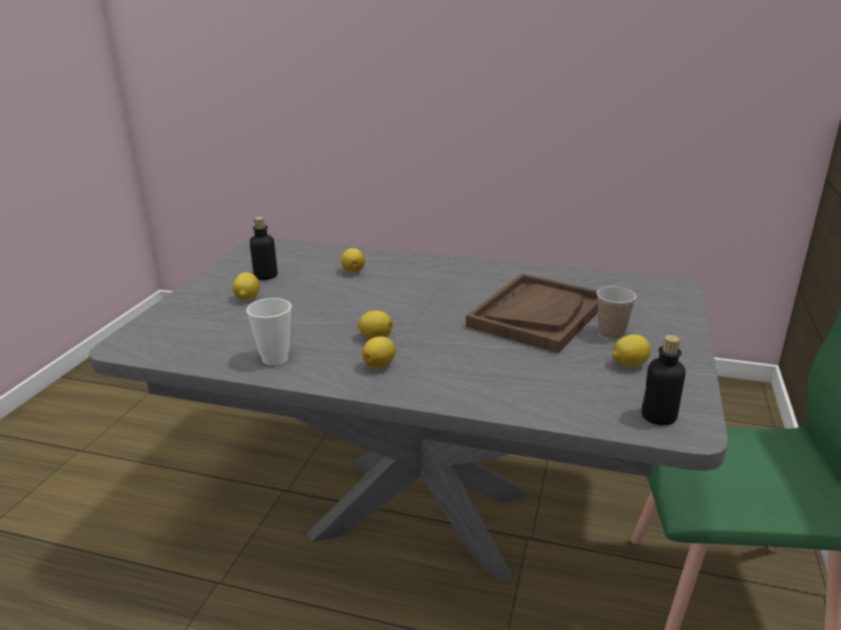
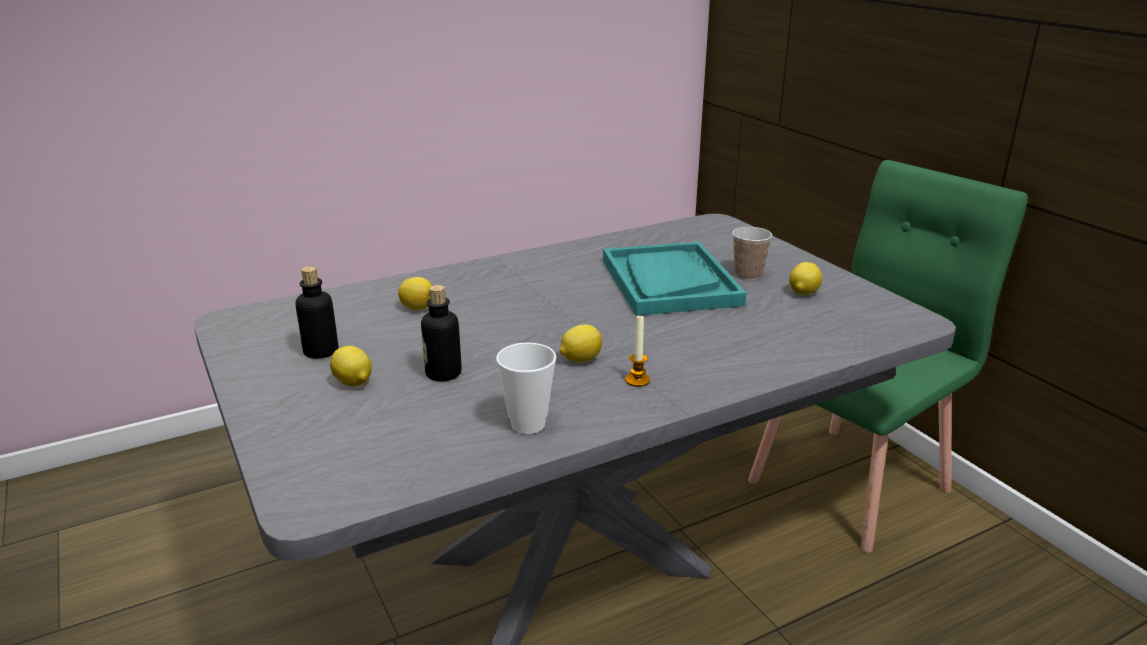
camera: 45 degrees left, 0 degrees up
lemon [362,336,396,369] -> candle [625,316,650,387]
brown tray [466,273,598,353] -> turquoise tray [603,242,746,316]
bottle [642,335,685,426] -> bottle moved to [421,285,462,381]

